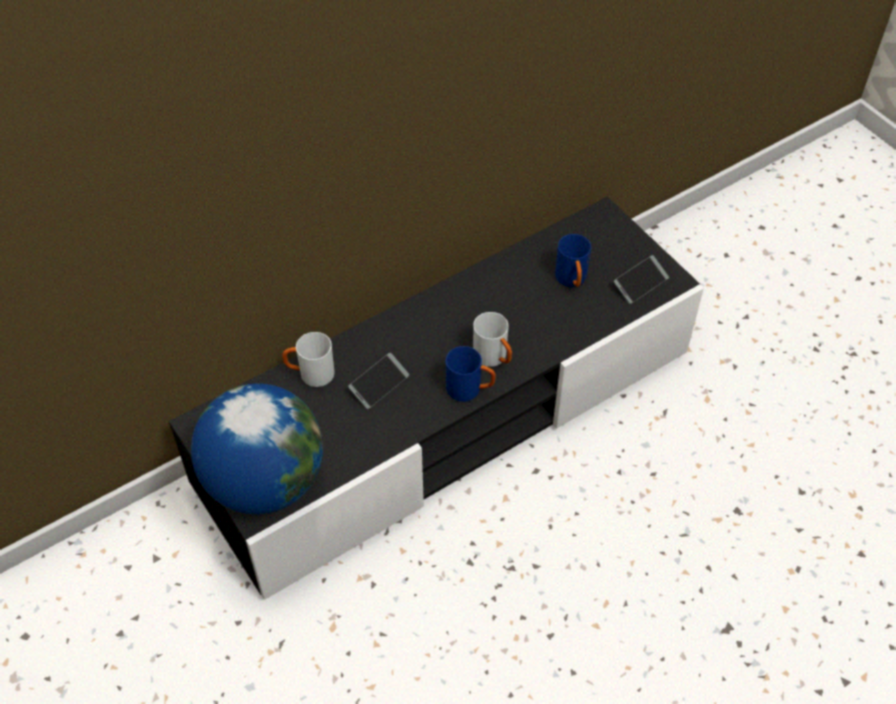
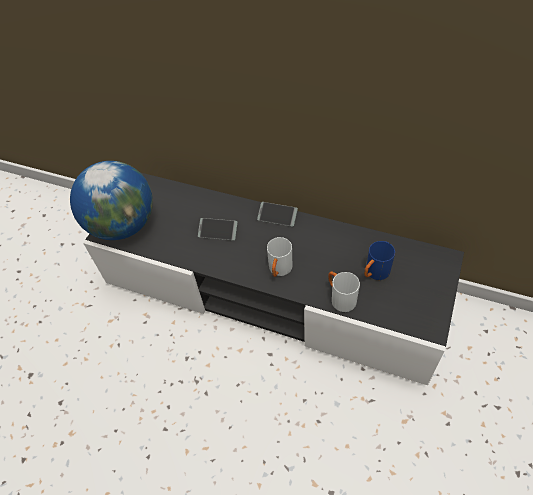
camera: 60 degrees right, 0 degrees up
white mug [282,332,335,387] -> white mug moved to [328,271,360,312]
blue mug [446,346,496,402] -> none
phone [613,255,669,304] -> phone moved to [257,202,298,227]

